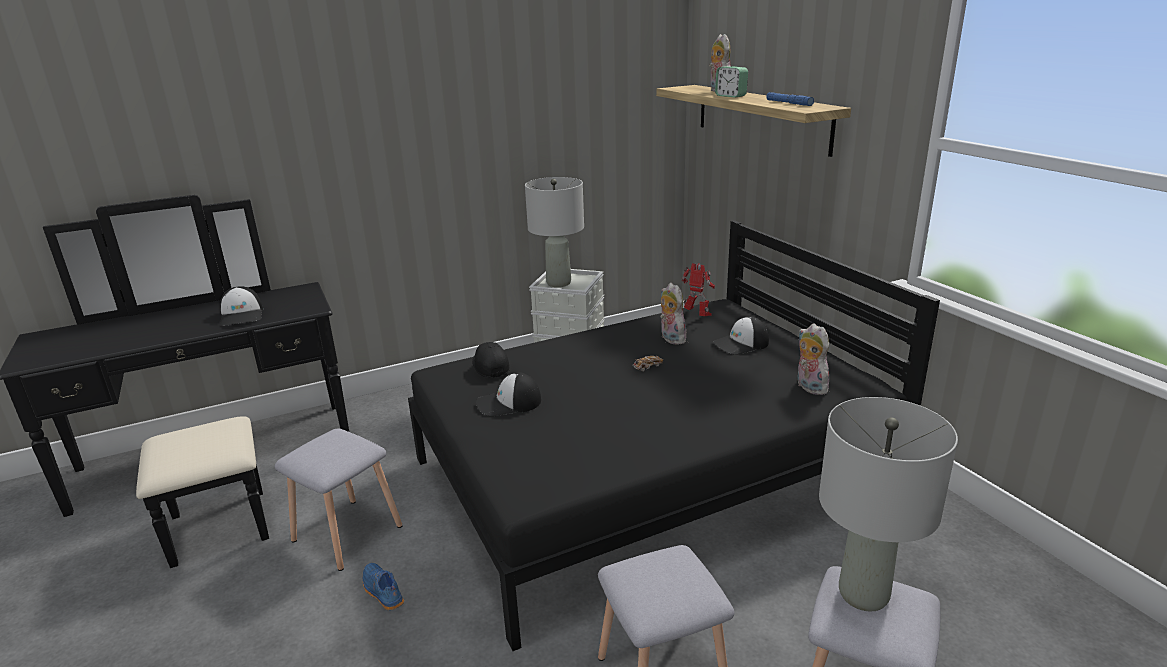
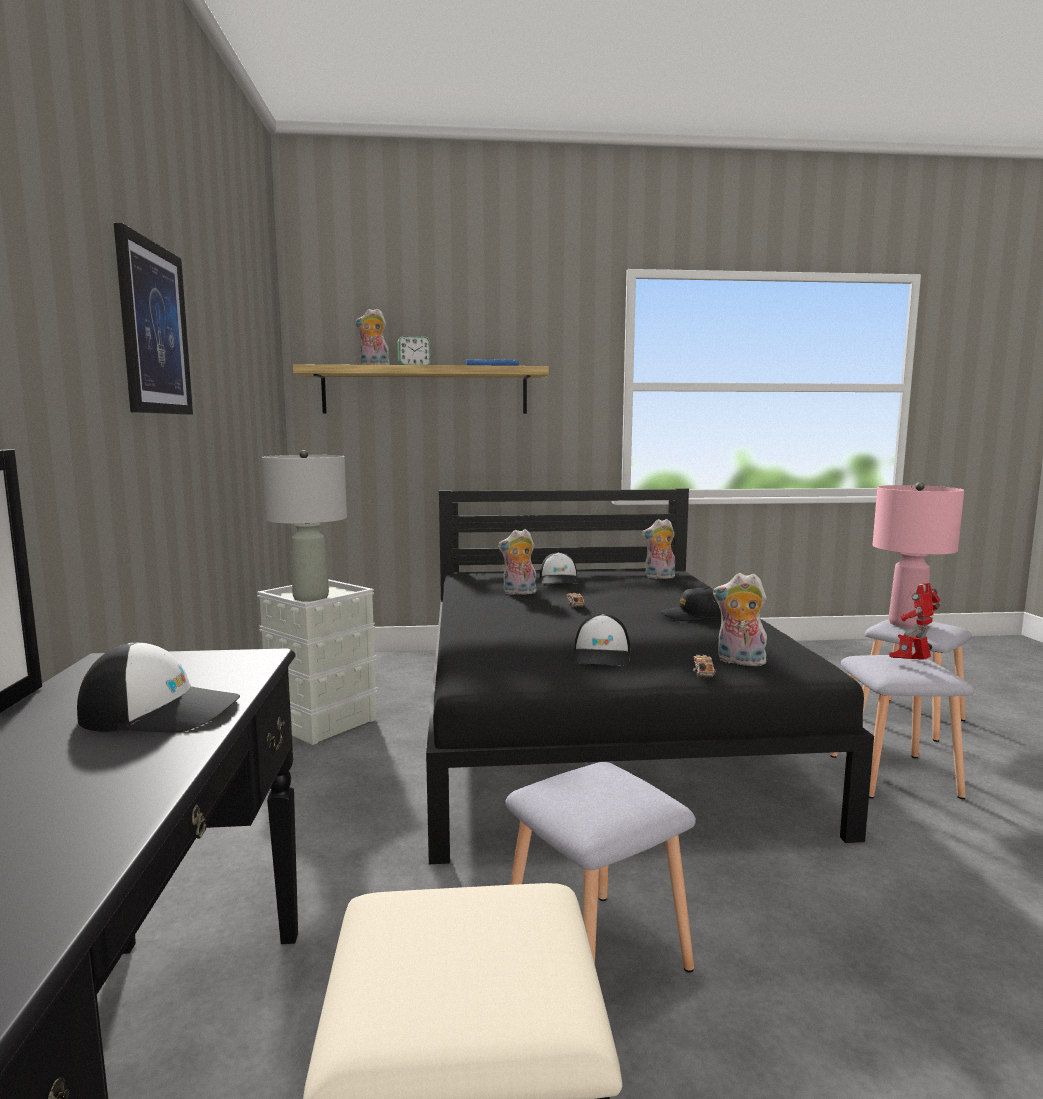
camera: 70 degrees left, 15 degrees down
blue shoe [363,563,404,610] -> none
black cap [472,342,510,378] -> black cap moved to [661,588,721,621]
toy robot [682,263,715,316] -> toy robot moved to [889,583,941,660]
grey table lamp [819,397,958,611] -> pink table lamp [873,482,964,628]
none -> picture [114,223,193,415]
none -> toy car [693,655,716,677]
none -> plush toy [713,573,768,666]

